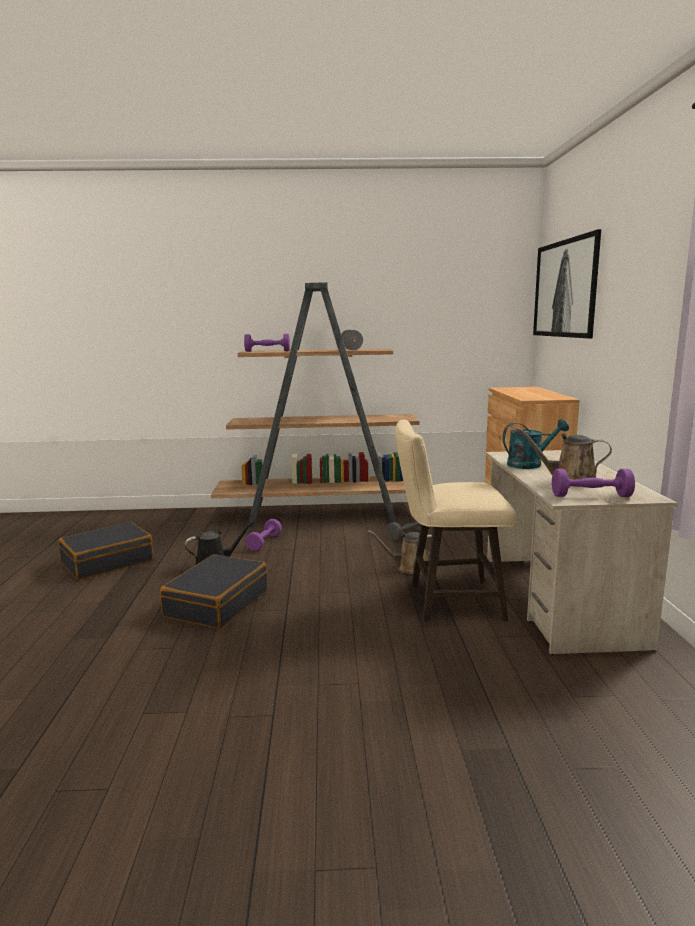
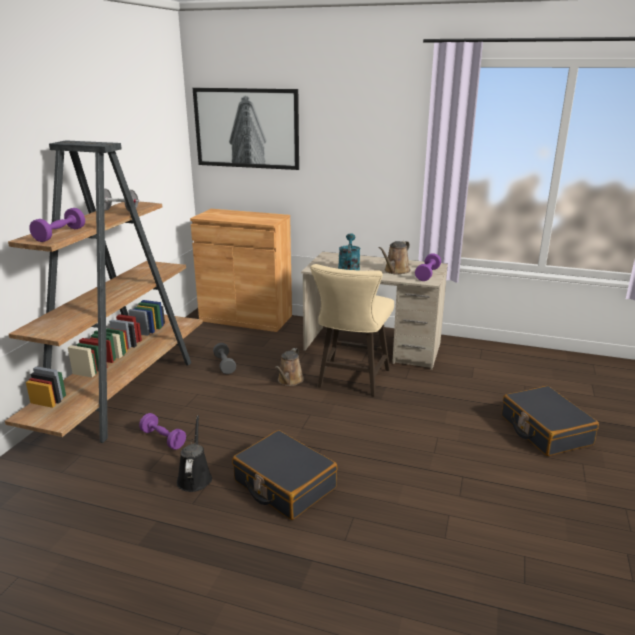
camera: 70 degrees left, 10 degrees up
black suitcase [58,522,153,580] -> black suitcase moved to [502,386,599,456]

